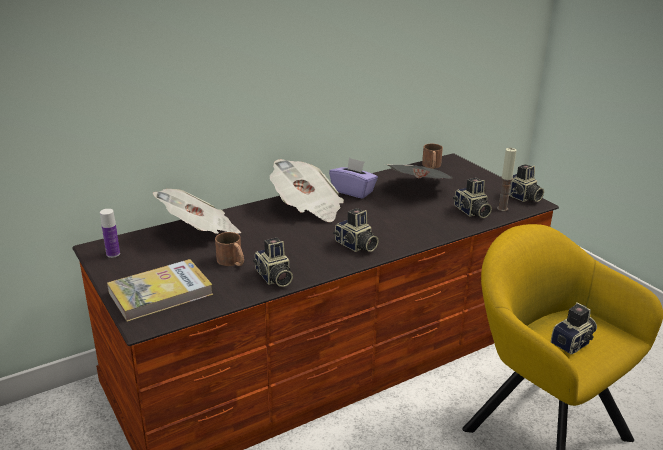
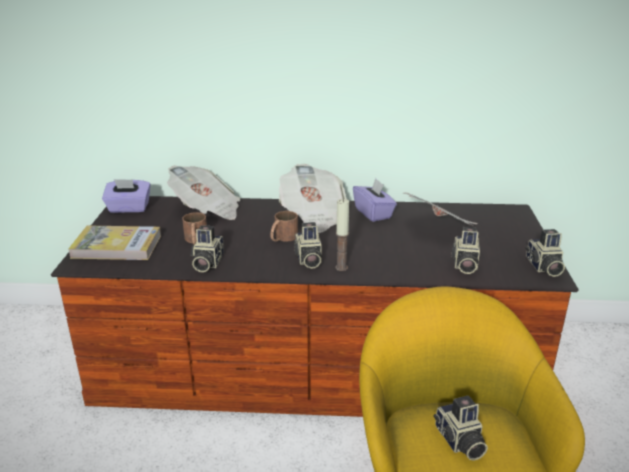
camera: 35 degrees right, 0 degrees up
bottle [100,209,120,258] -> purple tissue box [102,179,151,213]
brown mug [422,144,443,169] -> brown mug moved to [270,211,298,242]
candle [497,148,517,211] -> candle moved to [335,199,349,271]
camera [551,302,597,355] -> camera turned 75 degrees clockwise [434,396,488,461]

